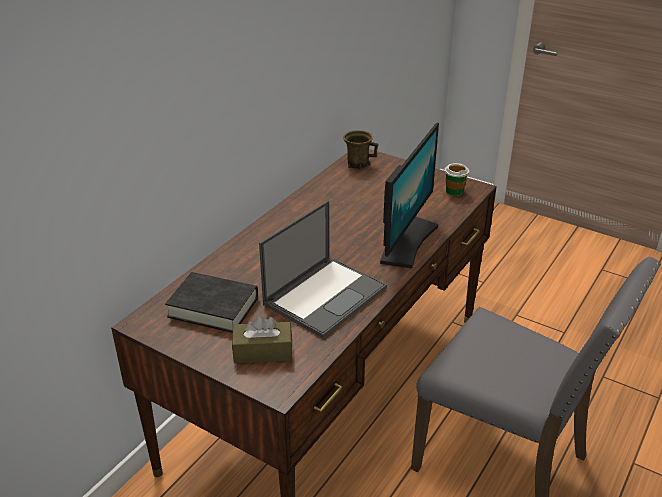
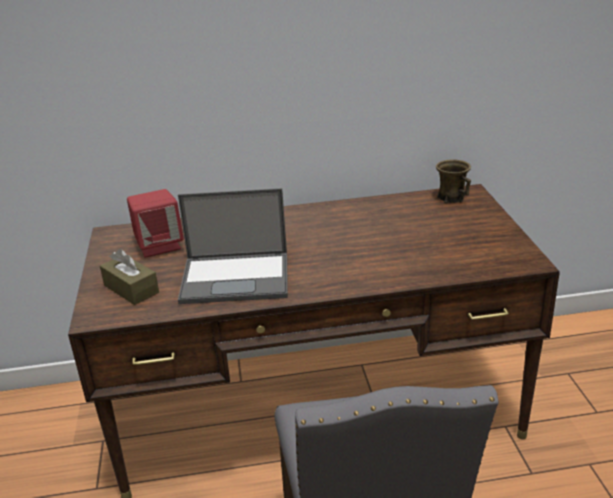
camera: 50 degrees right, 5 degrees down
black book [165,272,258,333] -> red speaker [127,189,184,258]
monitor [380,123,439,269] -> none
cup [444,163,469,196] -> none

